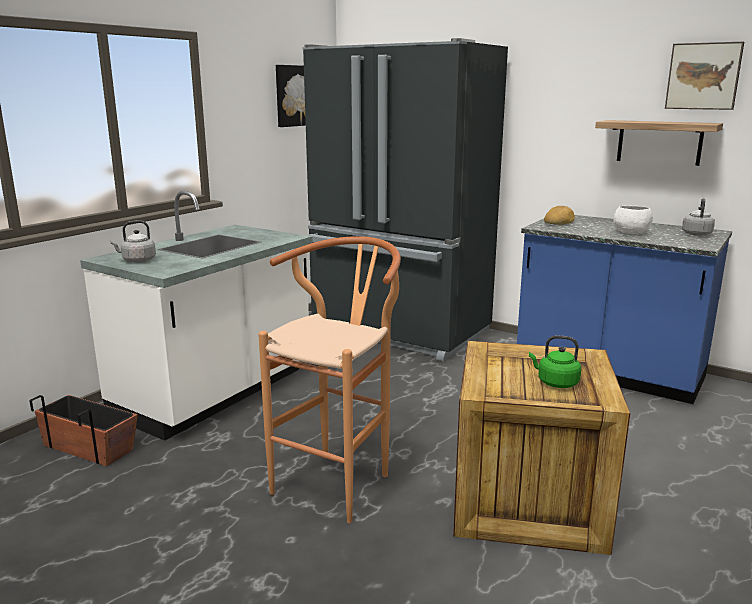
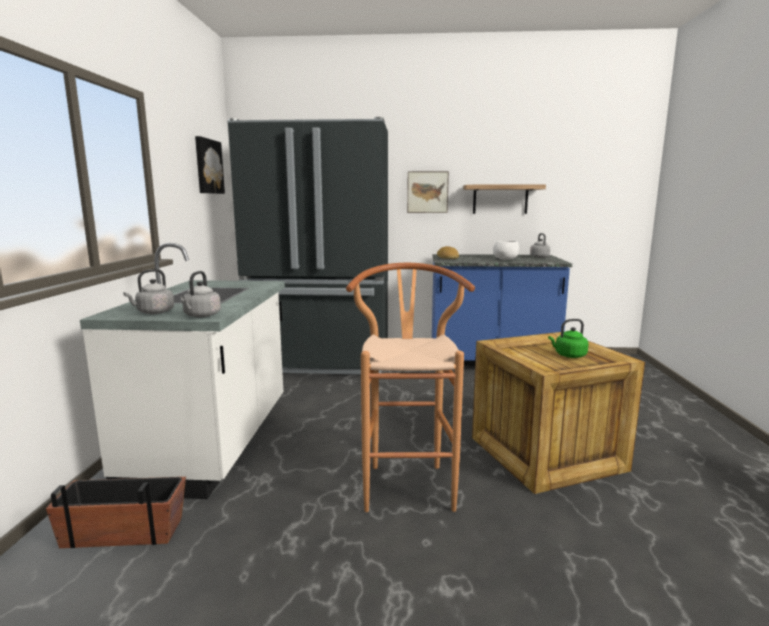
camera: 30 degrees left, 5 degrees down
picture [665,42,744,110] -> picture moved to [407,171,449,213]
none -> grey kettle [181,271,221,317]

